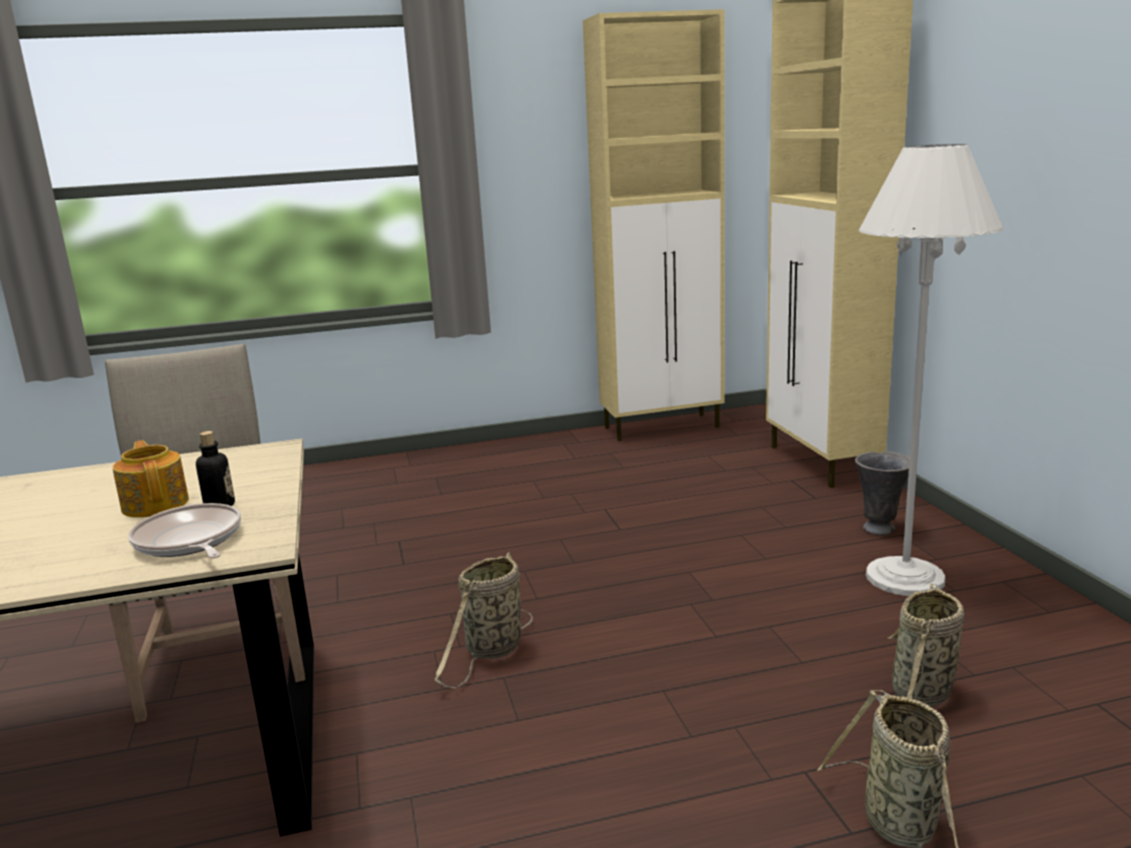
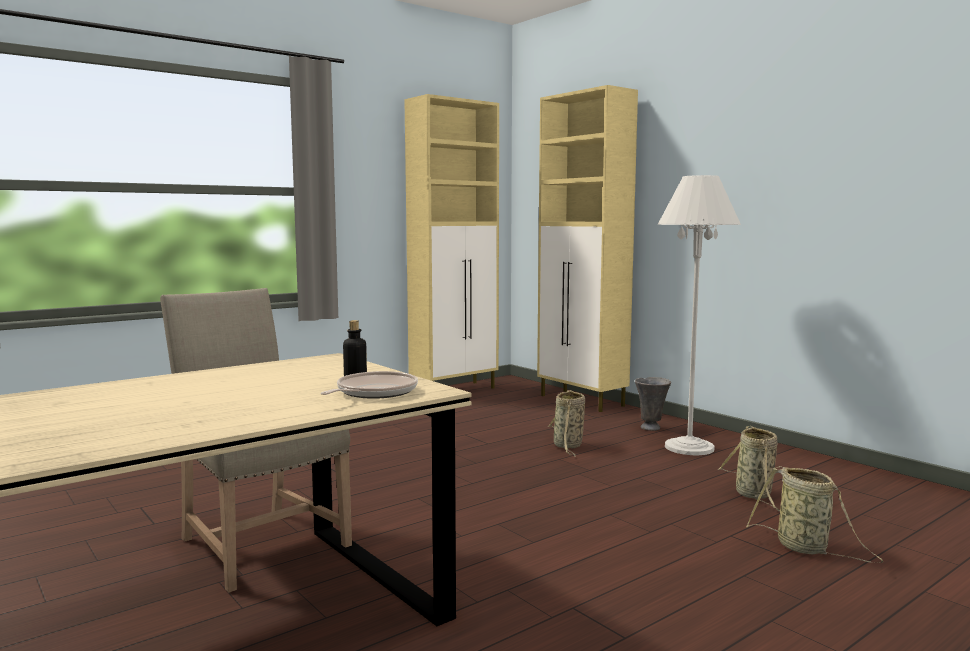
camera: 25 degrees left, 10 degrees down
teapot [113,440,189,518] -> none
frying pan [128,503,241,559] -> frying pan turned 90 degrees clockwise [321,371,418,399]
basket [434,552,533,688] -> basket moved to [547,390,585,457]

